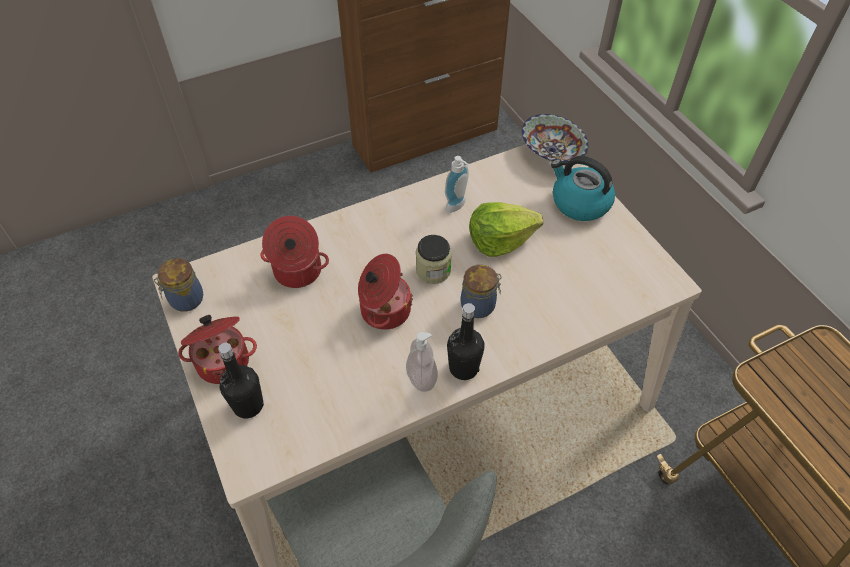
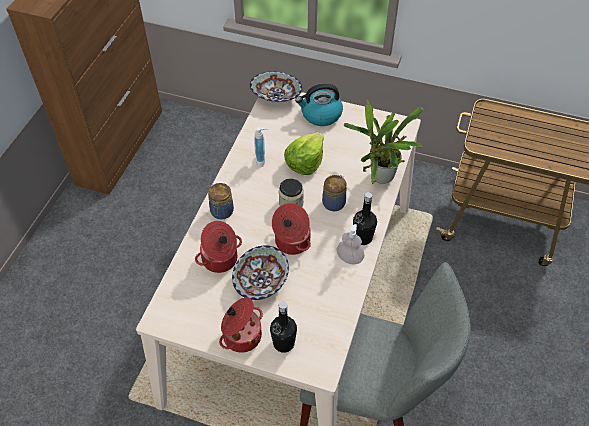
camera: 45 degrees left, 0 degrees up
jar [154,258,203,312] -> jar moved to [208,183,234,220]
none -> bowl [232,245,289,300]
none -> potted plant [344,100,423,184]

